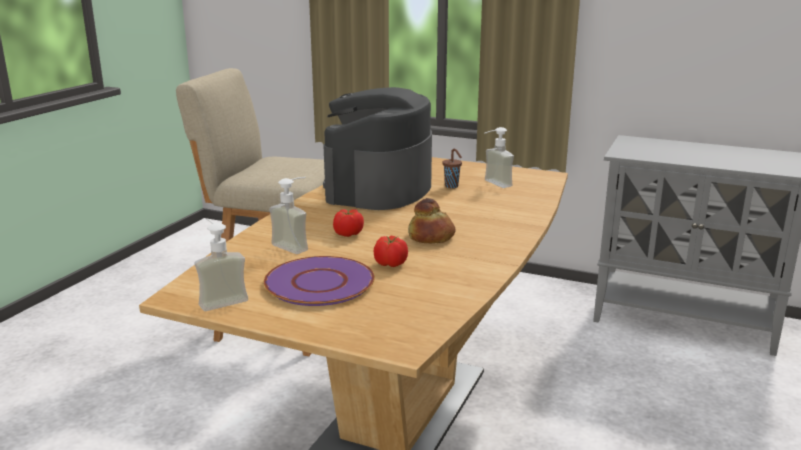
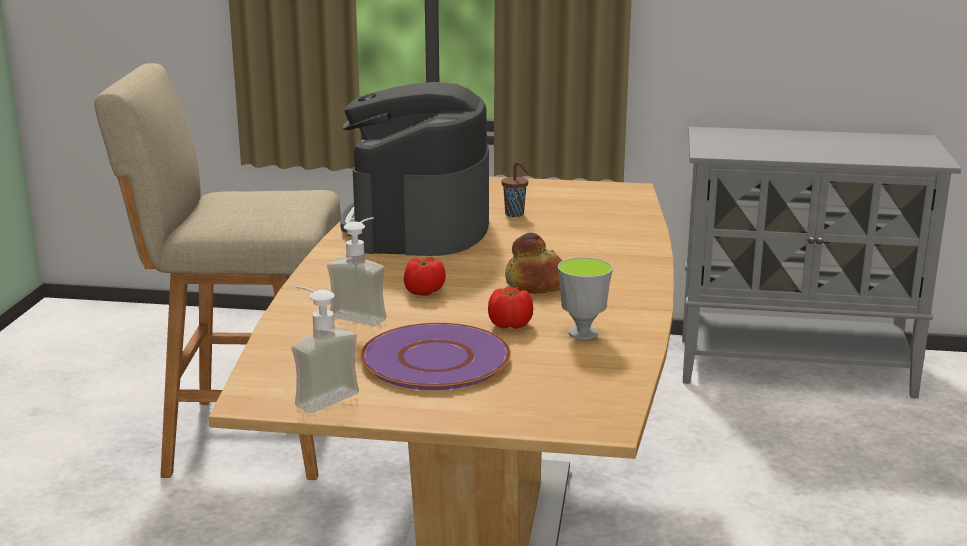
camera: 15 degrees left, 0 degrees up
soap dispenser [484,127,514,188] -> none
none -> cup [558,257,613,339]

